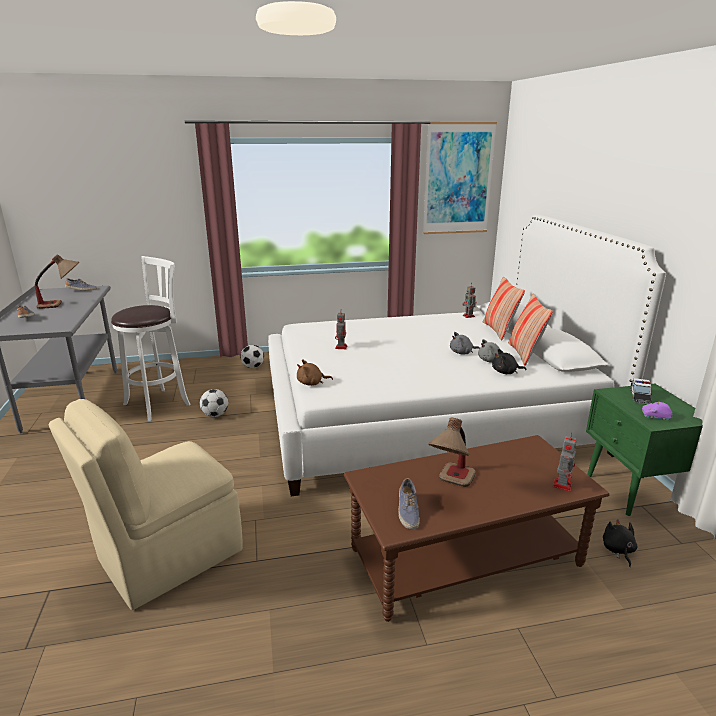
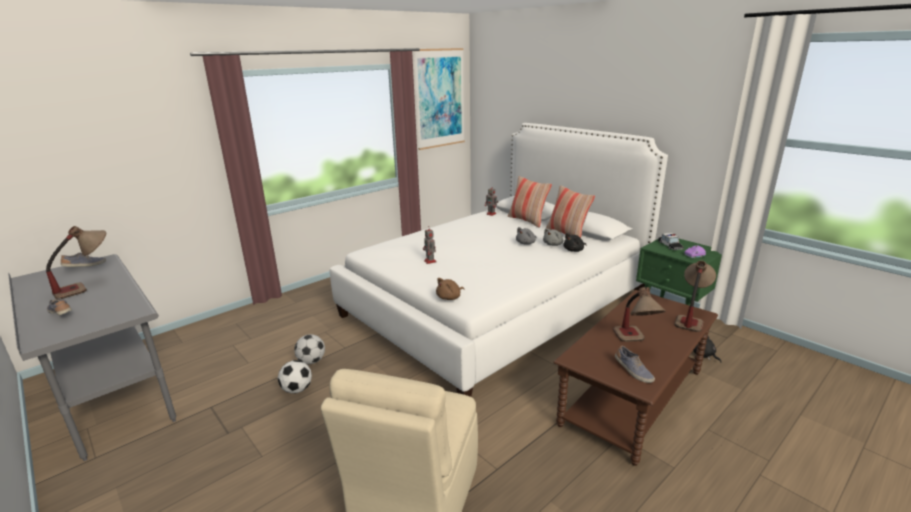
camera: 30 degrees left, 0 degrees up
white stool [111,256,191,421] -> none
football [240,345,264,368] -> football moved to [278,360,312,393]
toy robot [552,433,577,492] -> table lamp [674,260,716,332]

